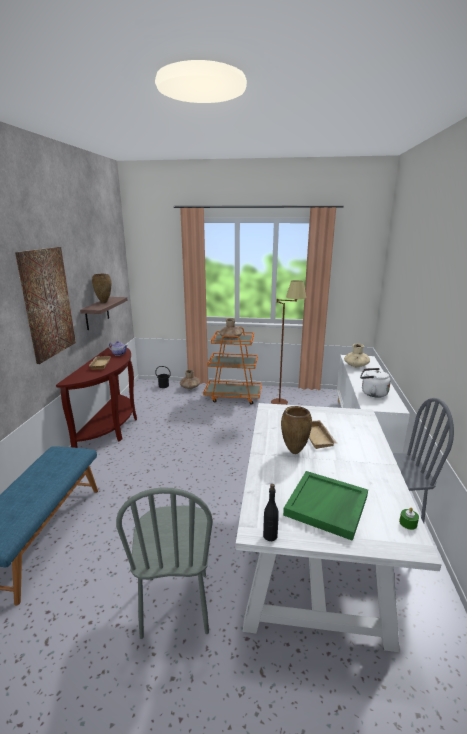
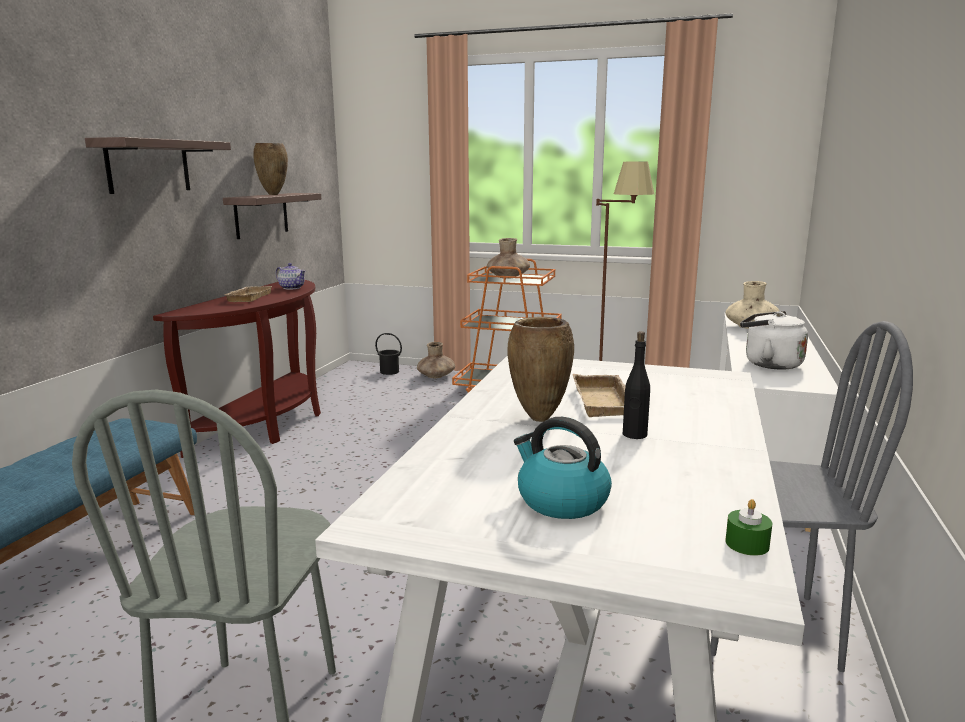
camera: 10 degrees right, 5 degrees down
picture [15,247,76,364] -> shelf [85,137,231,194]
black bottle [263,484,279,541] -> black bottle moved to [623,331,650,439]
green tray [283,471,368,541] -> kettle [514,417,612,519]

